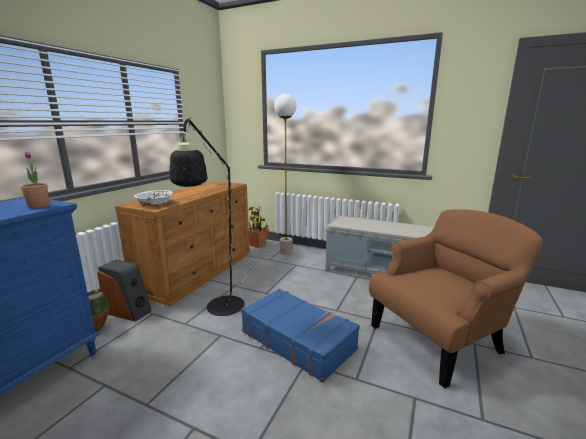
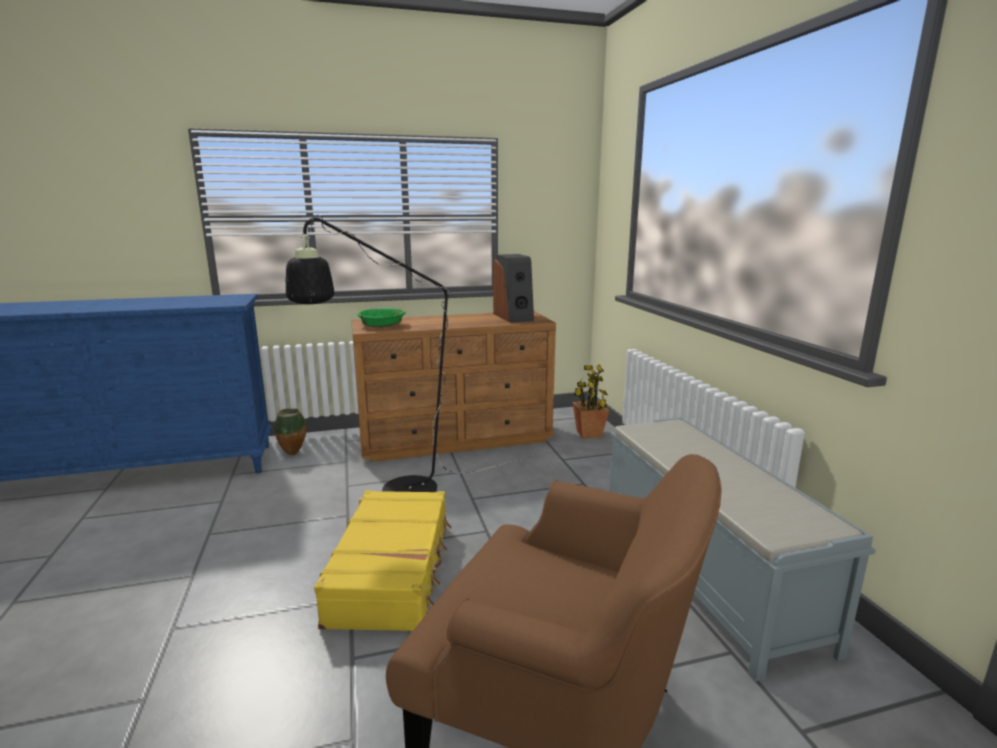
camera: 50 degrees right, 0 degrees up
potted plant [20,152,49,208] -> none
speaker [97,259,152,321] -> speaker moved to [493,254,534,323]
white bowl [134,190,173,206] -> green bowl [357,308,406,327]
blue suitcase [241,289,360,383] -> yellow suitcase [314,490,451,631]
floor lamp [274,93,296,255] -> none

